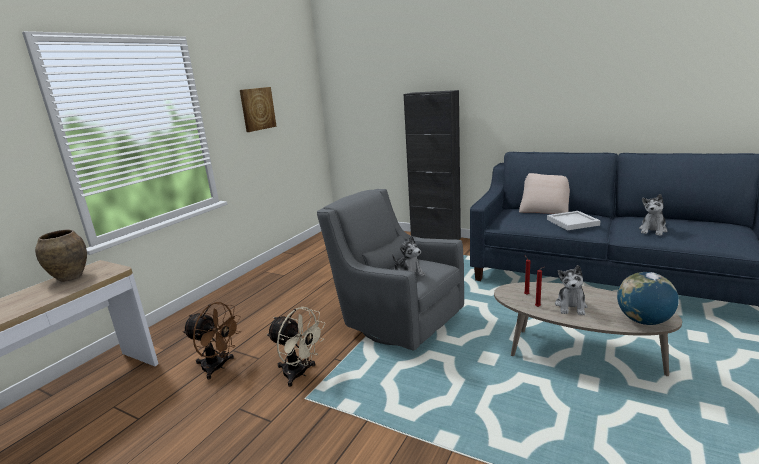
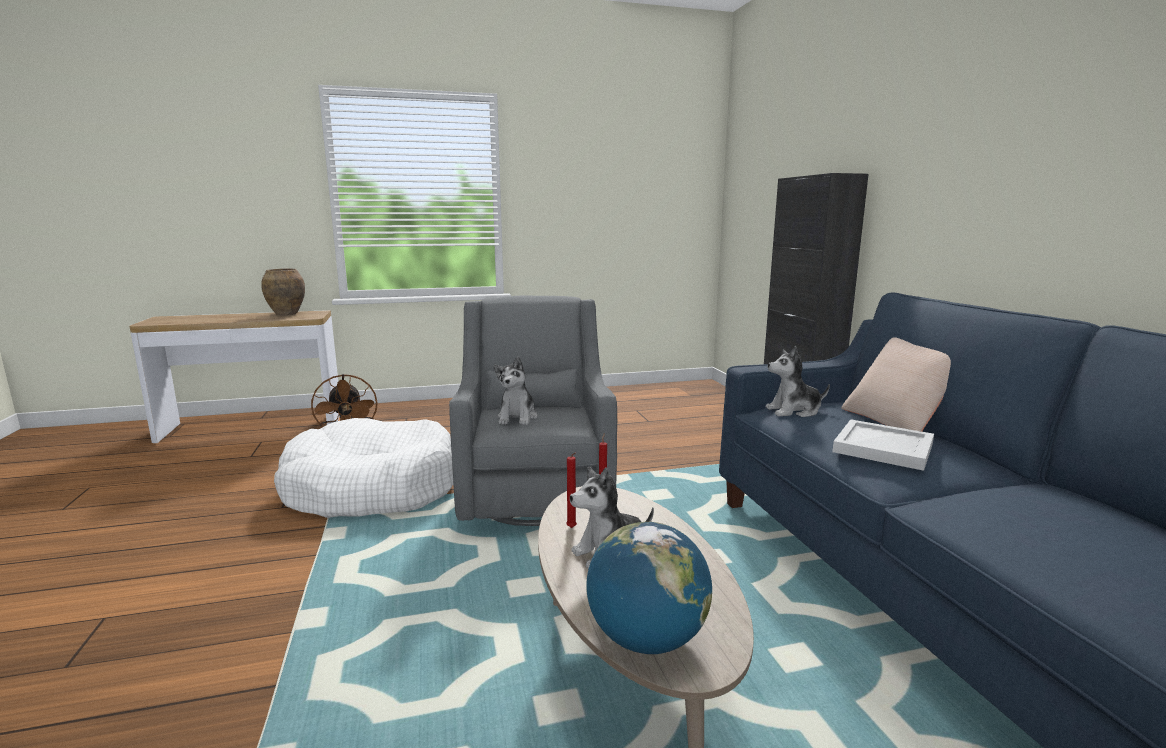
camera: 45 degrees right, 5 degrees down
picture [240,87,277,132] -> none
beige fan [267,307,325,387] -> white dog bed [274,418,453,518]
plush toy [639,194,668,236] -> plush toy moved to [766,346,830,417]

